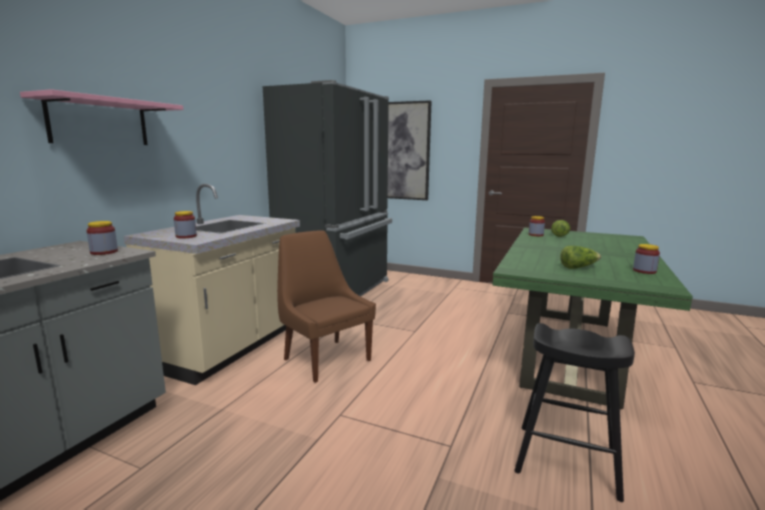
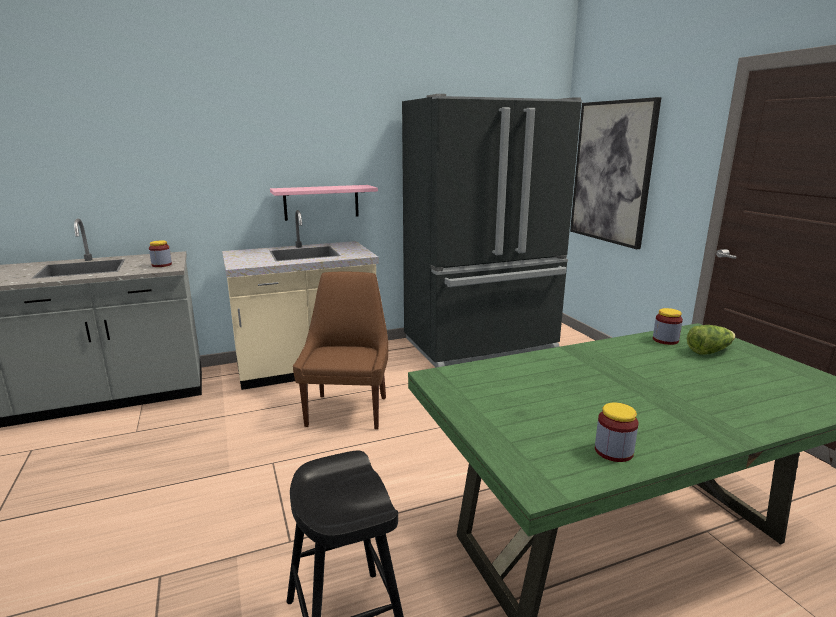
camera: 45 degrees right, 5 degrees up
pink shelf [20,89,184,145] -> pink shelf moved to [270,185,378,221]
jar [174,211,197,238] -> none
lettuce [560,246,601,269] -> none

